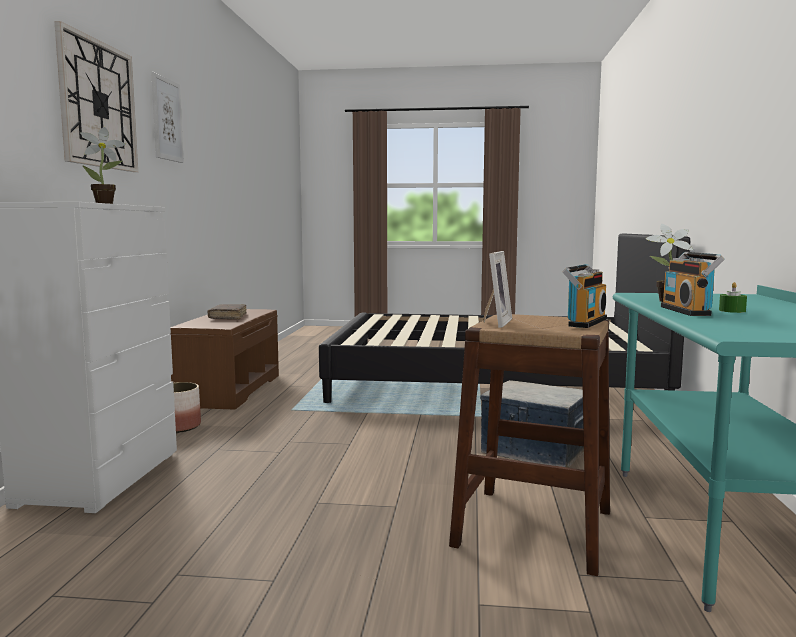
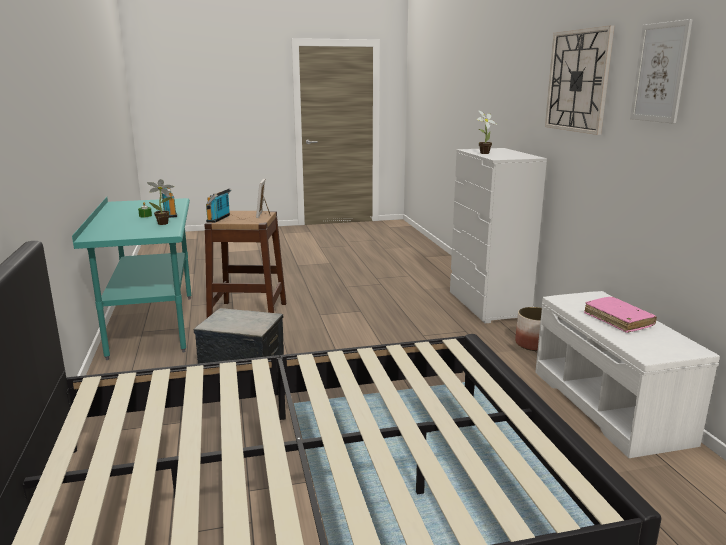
camera: 160 degrees right, 10 degrees up
brown bench [170,309,279,410] -> white bench [535,291,720,458]
brown book [208,304,247,320] -> pink book [584,297,657,333]

